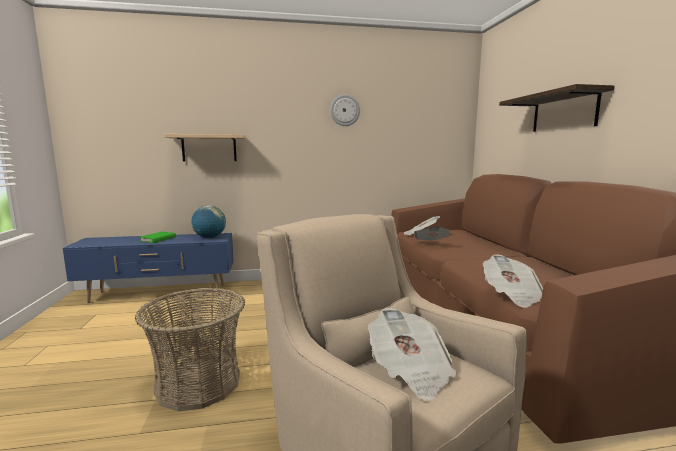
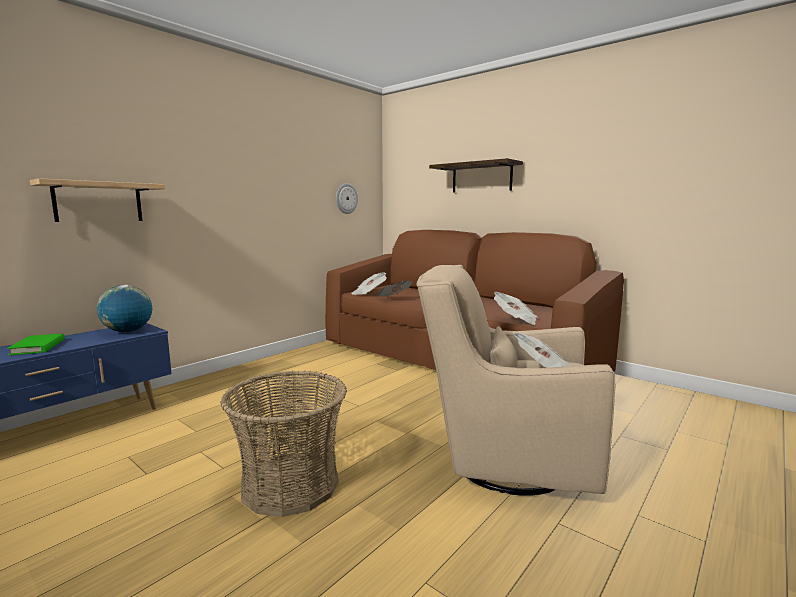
camera: 40 degrees left, 0 degrees up
wall clock [330,94,360,126] -> wall clock moved to [336,183,358,214]

